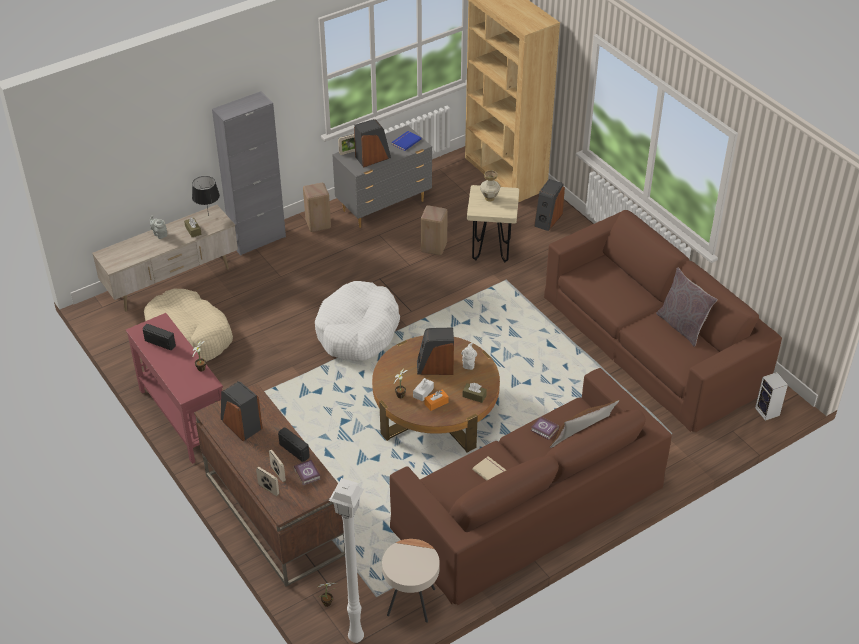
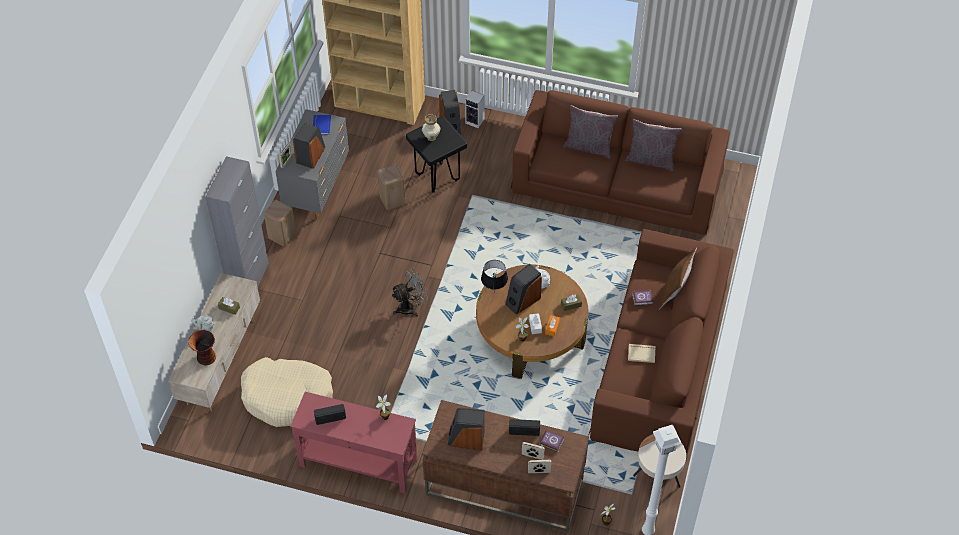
camera: 40 degrees left, 10 degrees up
black table lamp [192,176,220,216] -> black table lamp moved to [481,260,508,293]
white dog bed [315,281,400,361] -> grey fan [391,269,428,316]
beige stool [467,185,519,263] -> black stool [406,116,467,193]
speaker [755,372,788,421] -> speaker moved to [465,90,485,128]
none -> vase [189,330,216,365]
none -> grey pillow [564,105,618,158]

